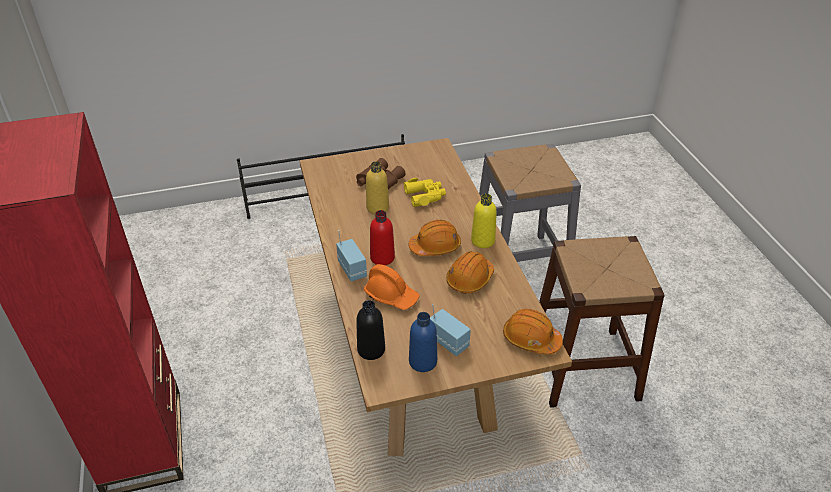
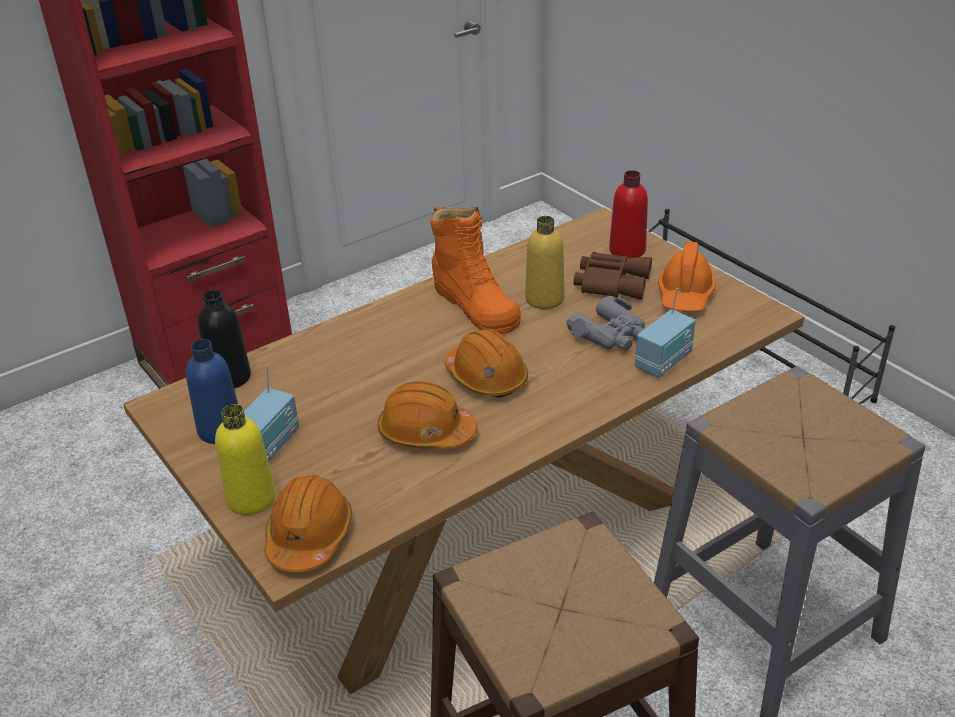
camera: 70 degrees right, 5 degrees down
radio [336,230,367,281] -> radio moved to [635,288,696,378]
orange hard hat [364,264,420,310] -> orange hard hat moved to [658,241,716,312]
red bottle [370,210,395,265] -> red bottle moved to [609,170,648,258]
yellow binoculars [404,178,446,207] -> grey binoculars [566,296,645,351]
yellow bottle [471,194,497,248] -> yellow bottle moved to [215,404,276,515]
none -> orange boot [430,207,521,334]

